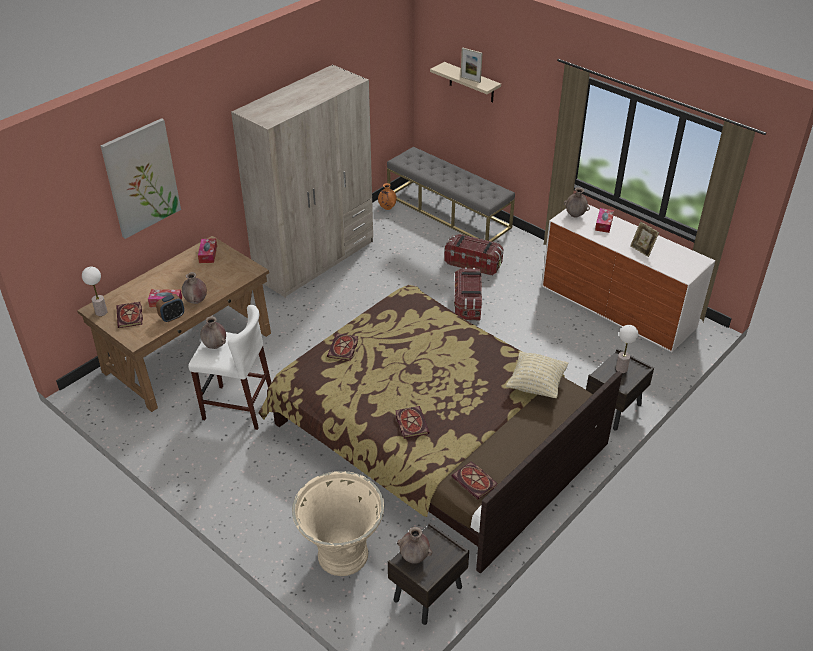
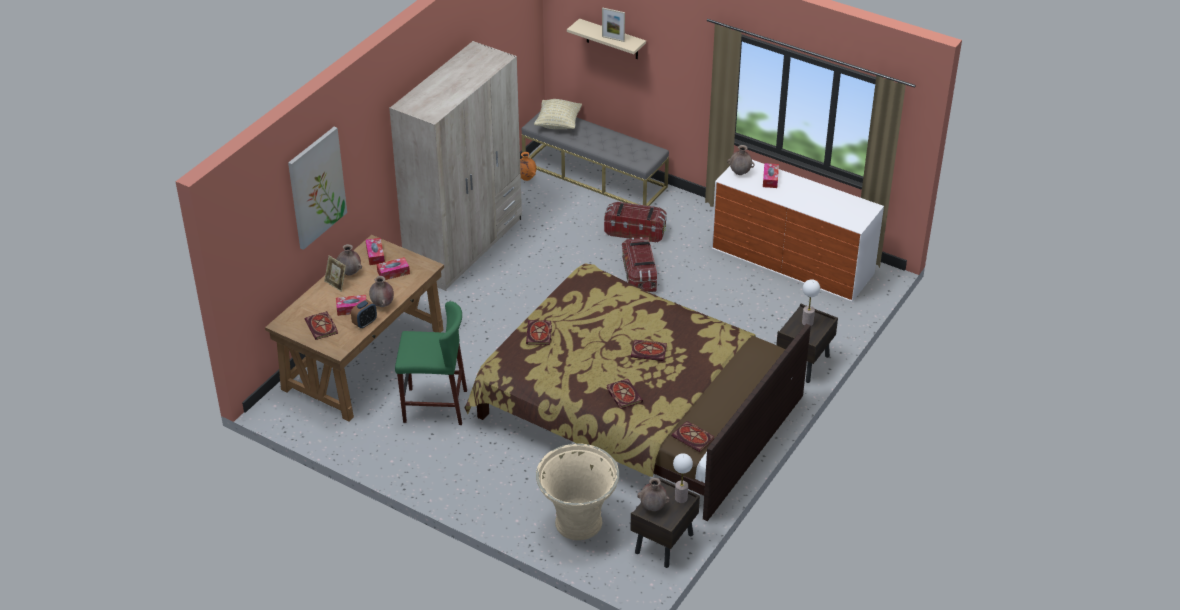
camera: 10 degrees left, 0 degrees up
table lamp [82,267,108,316] -> table lamp moved to [673,453,693,503]
white stool [188,305,271,430] -> green stool [395,301,467,425]
brown vase [200,316,226,349] -> brown vase moved to [336,244,362,276]
beige pillow [506,351,568,398] -> beige pillow moved to [534,99,582,129]
picture frame [630,221,659,257] -> picture frame moved to [324,255,346,292]
none -> tissue box [377,257,410,280]
none -> book [631,340,667,361]

